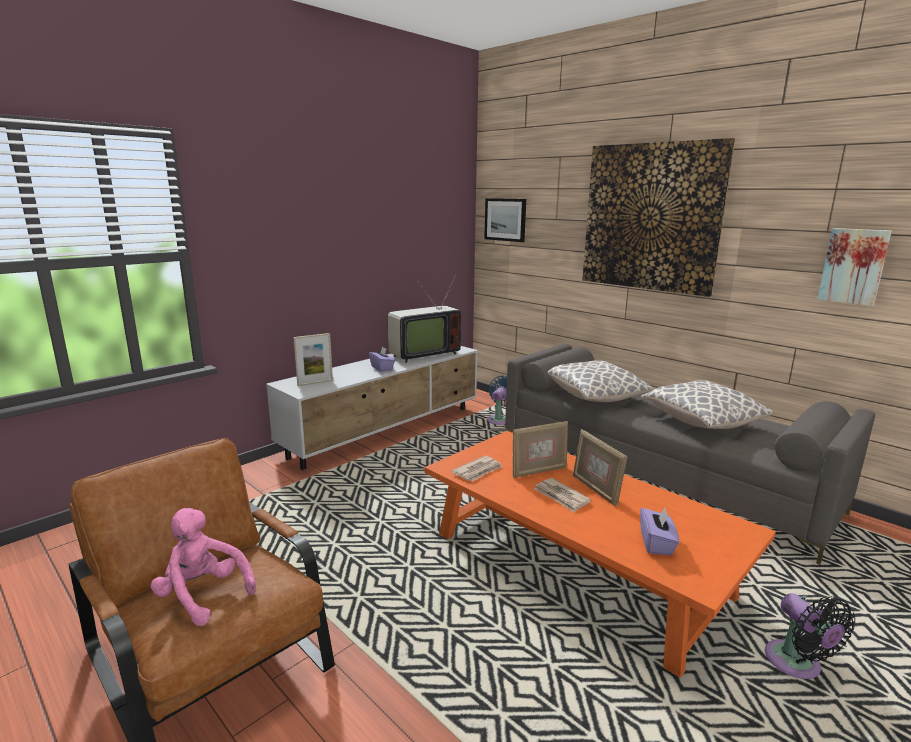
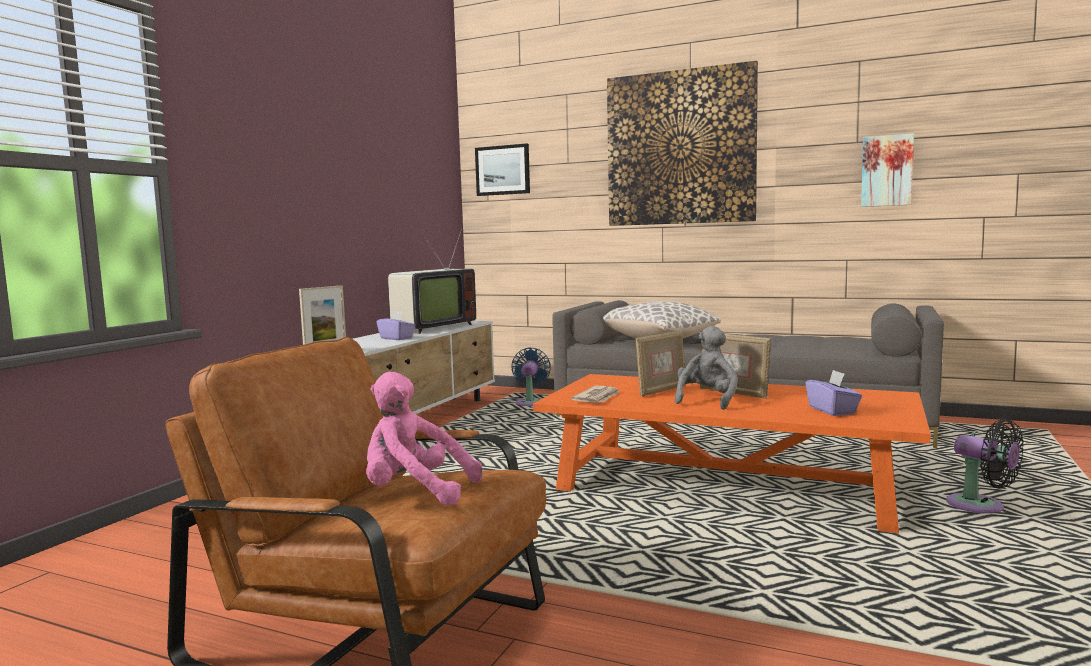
camera: 20 degrees left, 10 degrees down
newspaper [534,478,591,513] -> grey plush toy [675,326,738,410]
pillow [640,380,773,429] -> none

